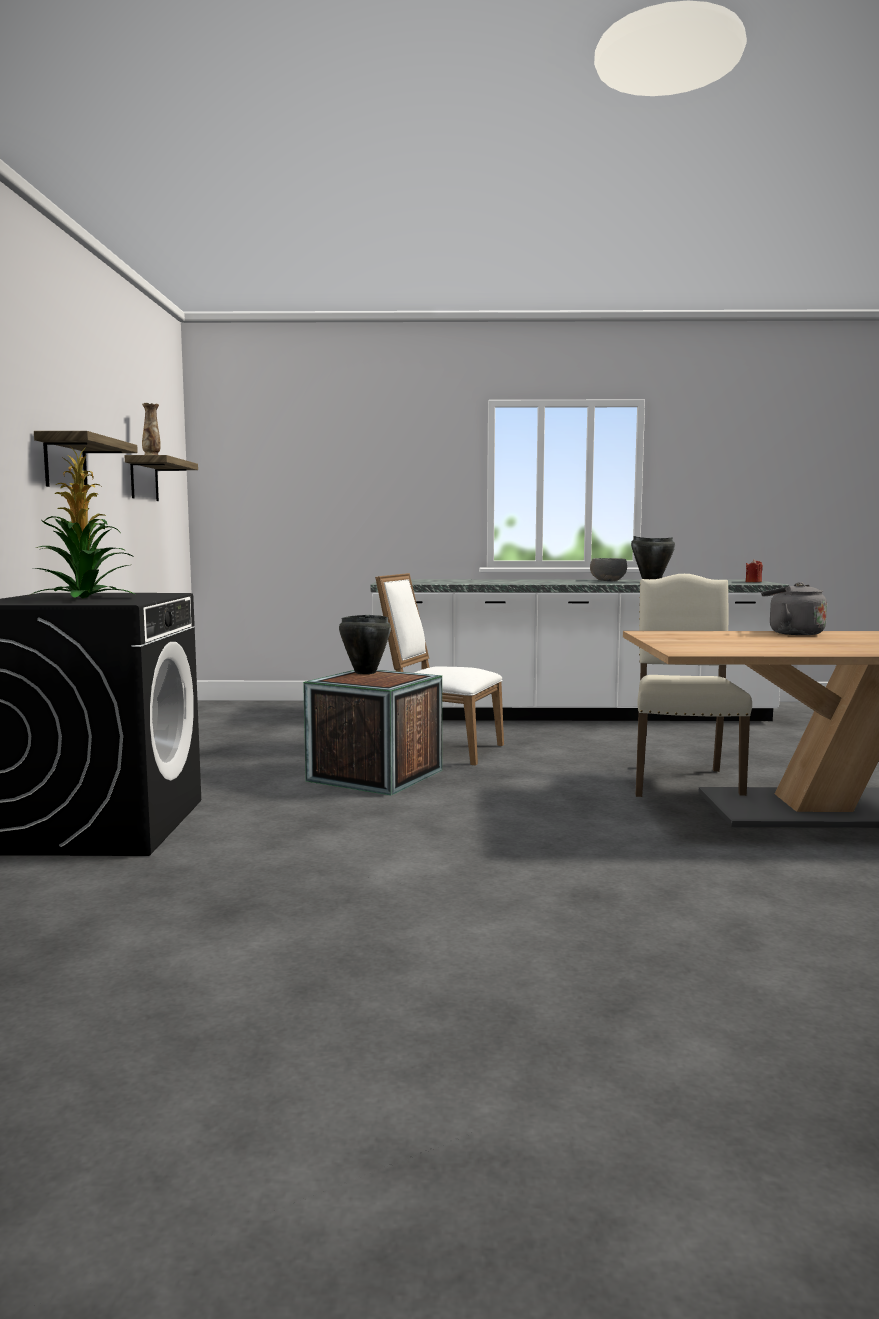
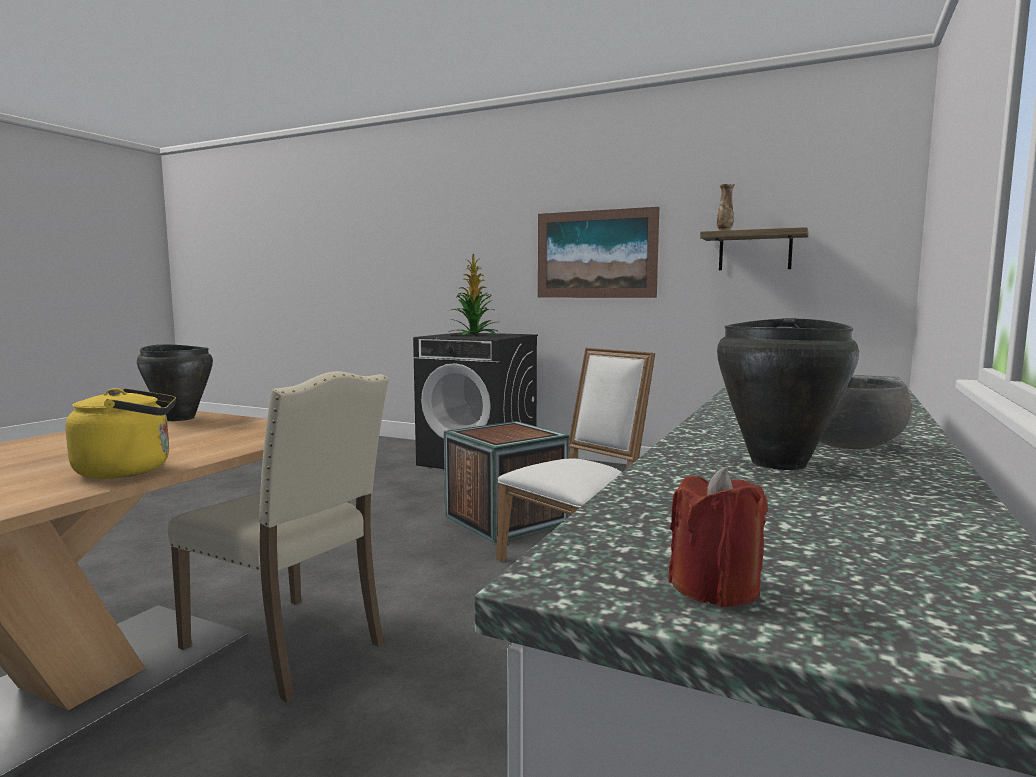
camera: 115 degrees right, 0 degrees up
shelf [34,431,138,487] -> picture [538,207,659,298]
black cooking pot [339,615,391,674] -> black cooking pot moved to [137,344,213,421]
grey kettle [761,582,827,635] -> yellow kettle [65,388,176,479]

